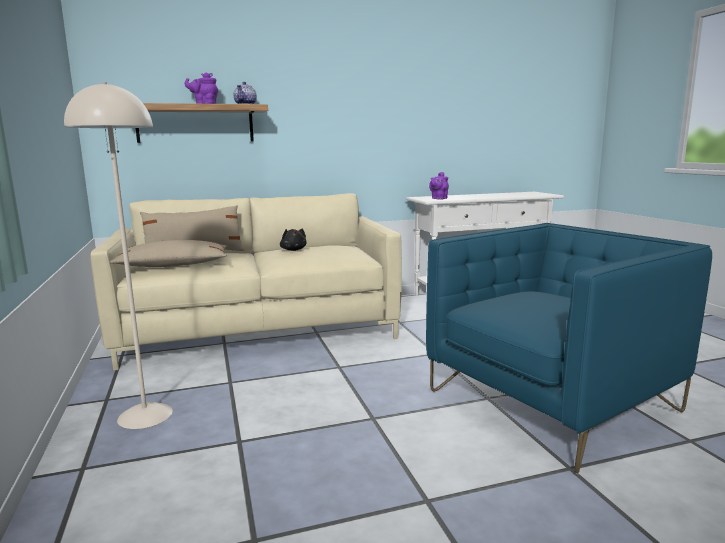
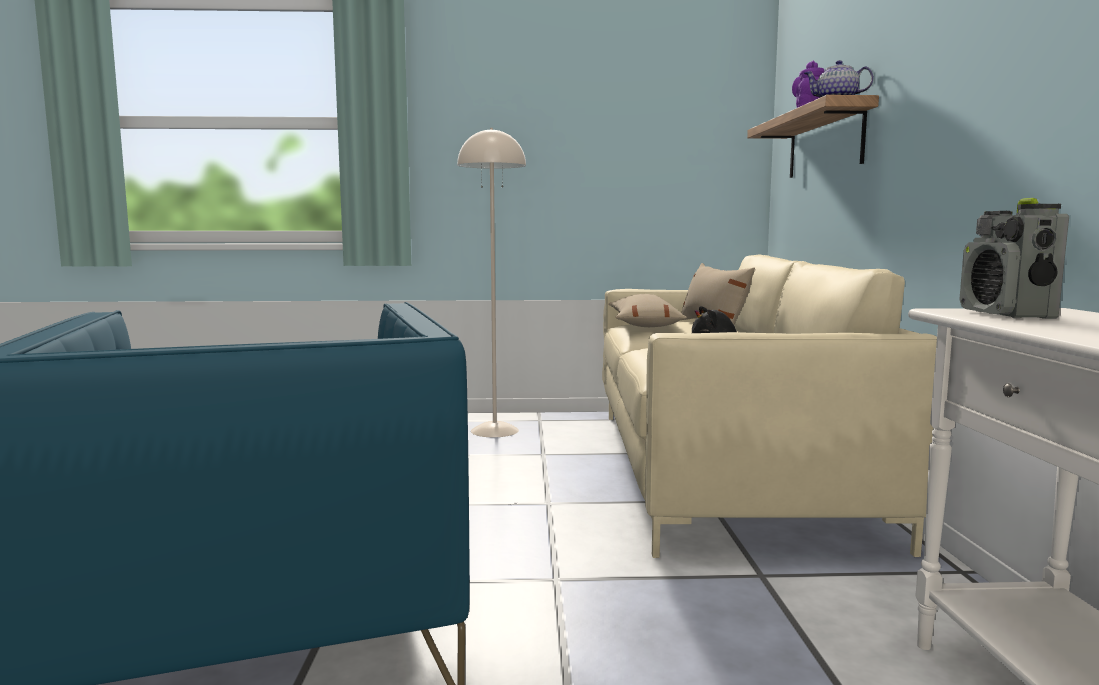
camera: 105 degrees right, 5 degrees down
purple teapot [429,172,449,200] -> radio [959,198,1069,319]

